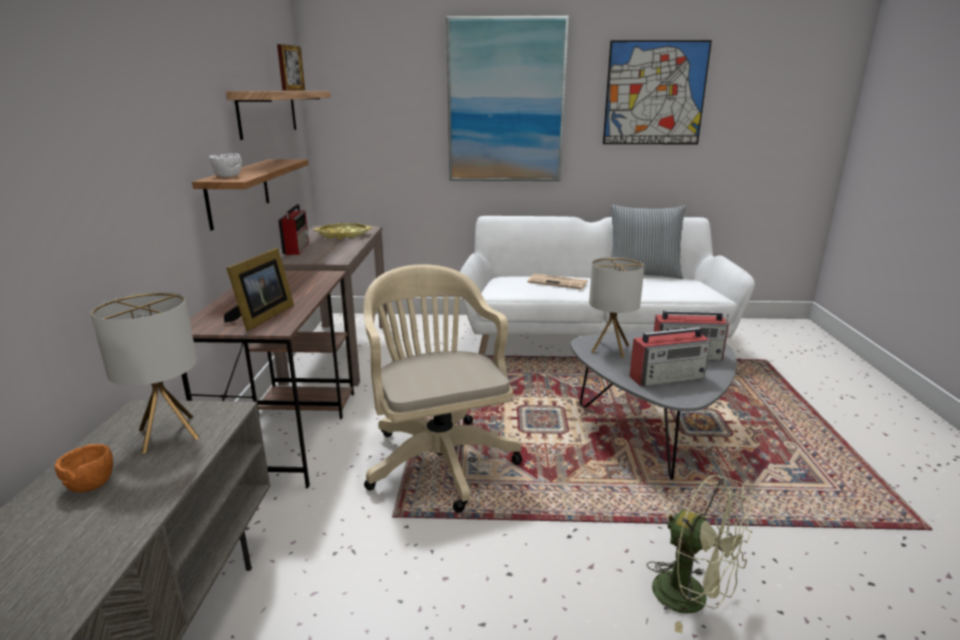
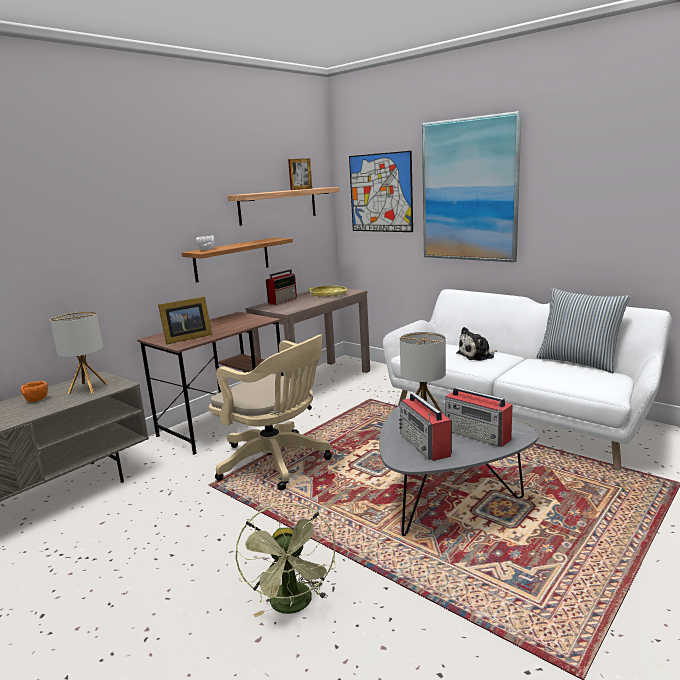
camera: 40 degrees right, 5 degrees down
beige office chair [364,264,522,513] -> beige office chair turned 105 degrees clockwise [209,334,332,490]
newspaper [527,274,587,289] -> plush toy [456,327,497,361]
picture [603,40,712,144] -> picture moved to [349,151,413,232]
radio [630,327,711,386] -> radio turned 45 degrees clockwise [399,393,452,461]

